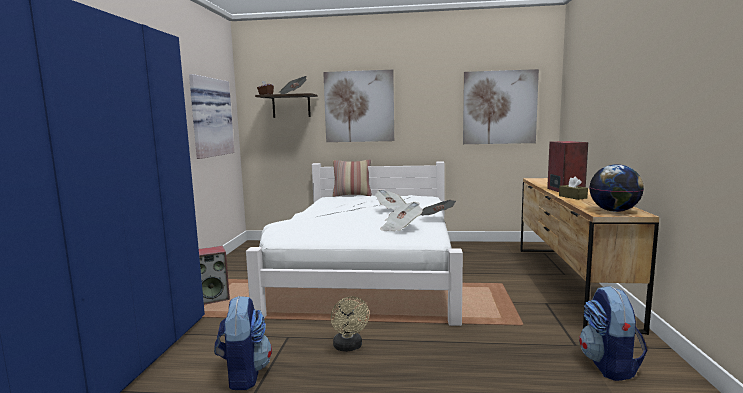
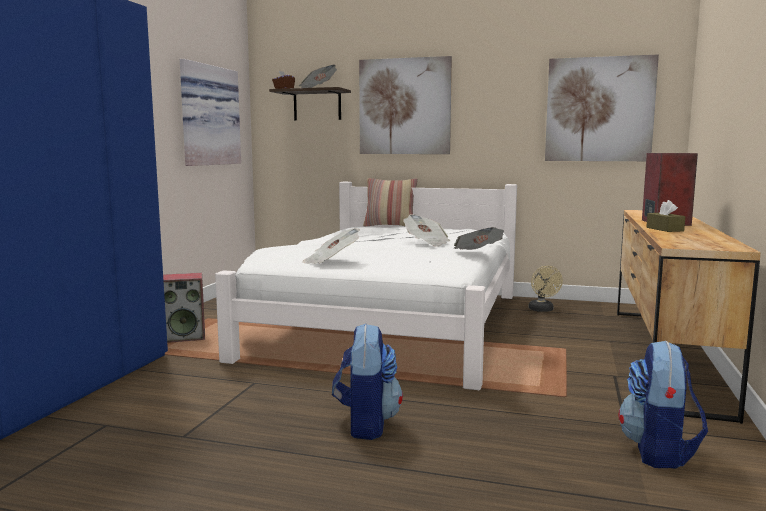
camera: 10 degrees right, 0 degrees up
backpack [214,296,272,390] -> backpack moved to [332,323,403,440]
beige fan [331,296,370,352] -> beige fan moved to [529,266,563,312]
newspaper [380,202,423,231] -> newspaper moved to [303,228,360,264]
globe [589,164,644,212] -> none

